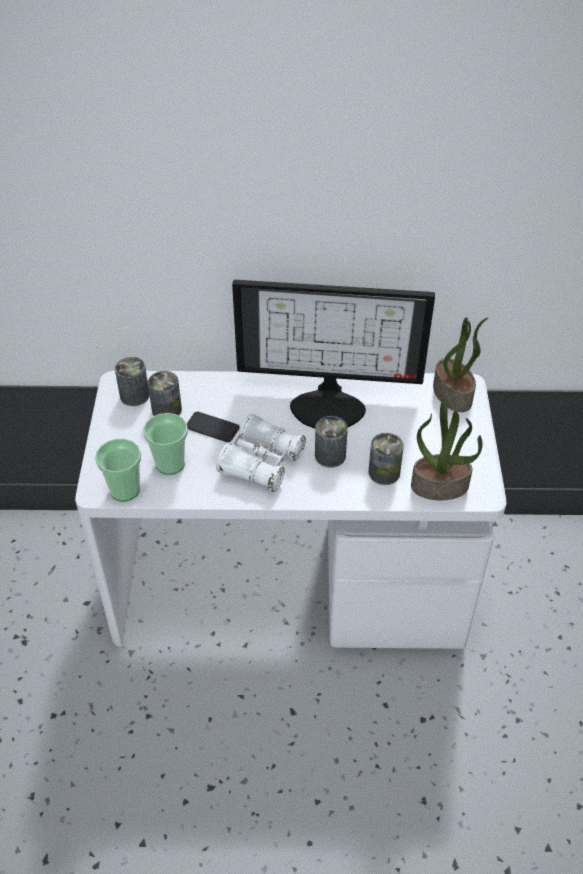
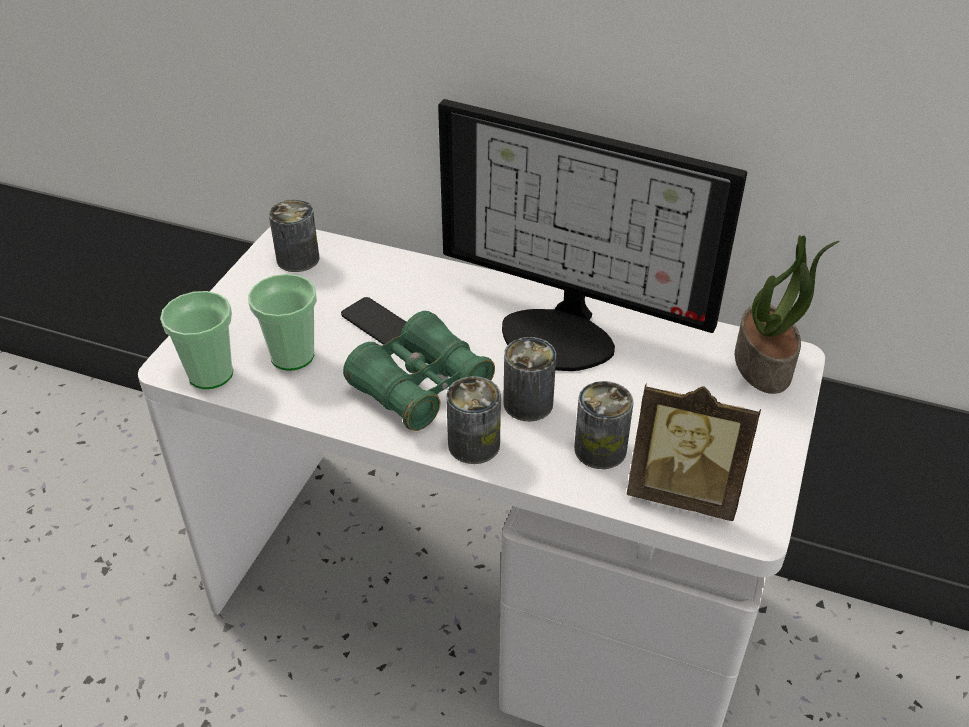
camera: 20 degrees right, 5 degrees down
can [148,371,182,416] -> can moved to [446,376,501,464]
white binoculars [216,414,306,492] -> green binoculars [343,311,495,431]
potted plant [411,397,483,500] -> picture frame [626,383,761,521]

